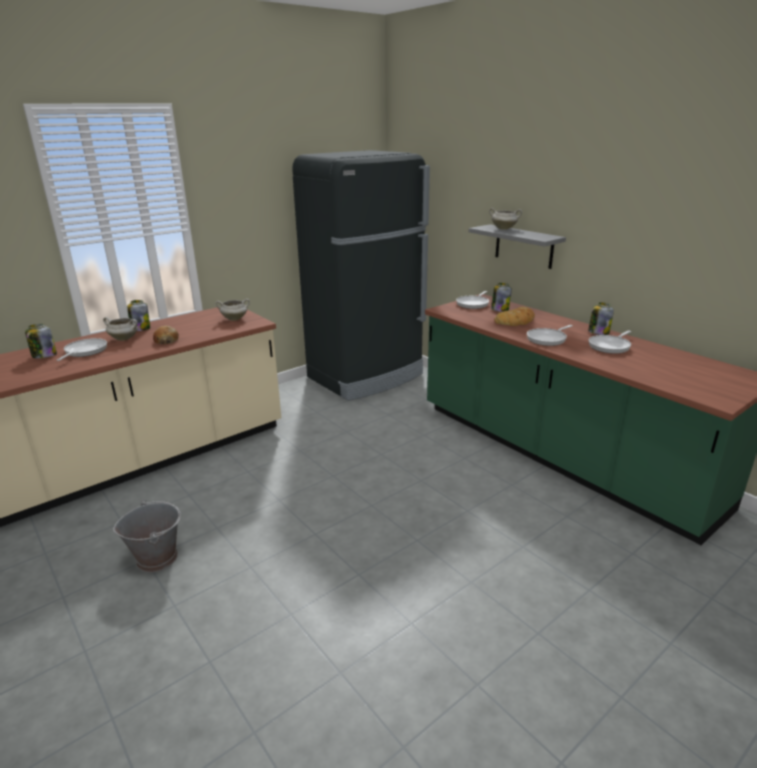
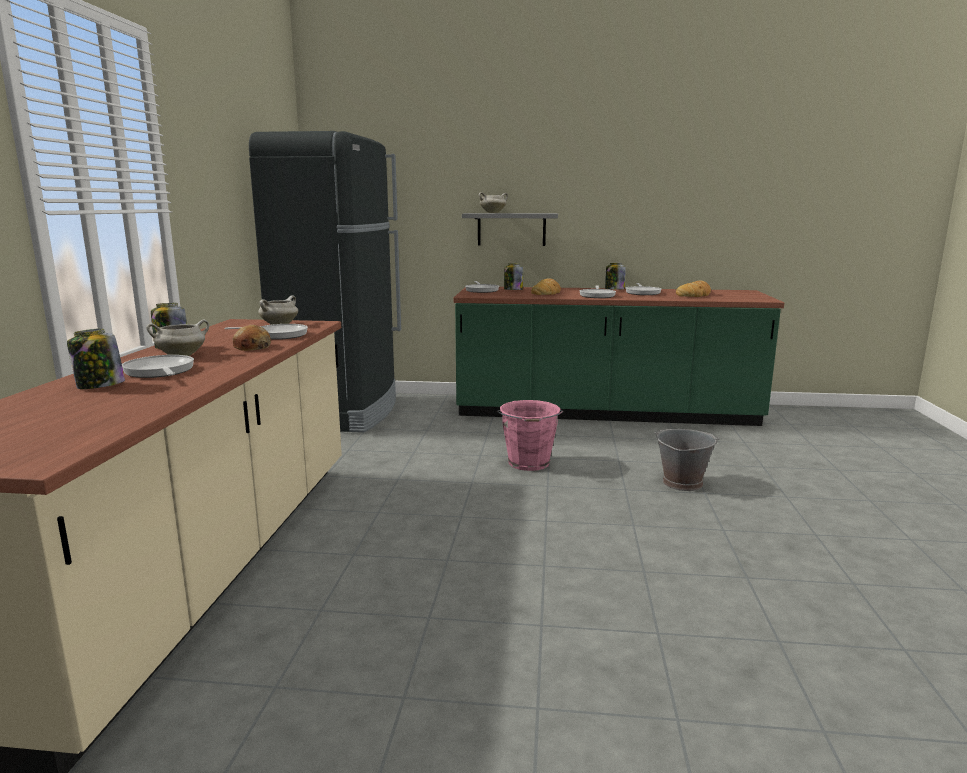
camera: 45 degrees left, 10 degrees down
grey bucket [113,500,181,573] -> grey bucket moved to [654,429,720,491]
none -> frying pan [225,324,308,340]
none -> pink bucket [497,400,563,471]
none -> bread [676,281,711,297]

